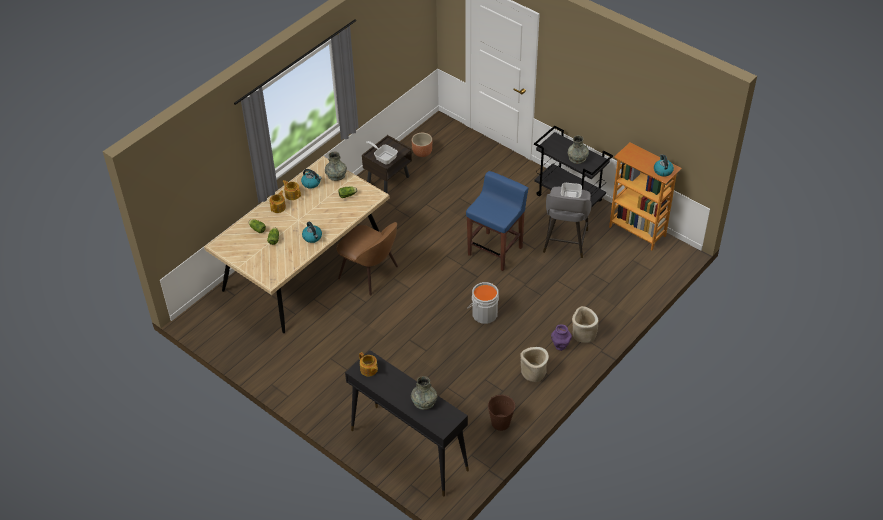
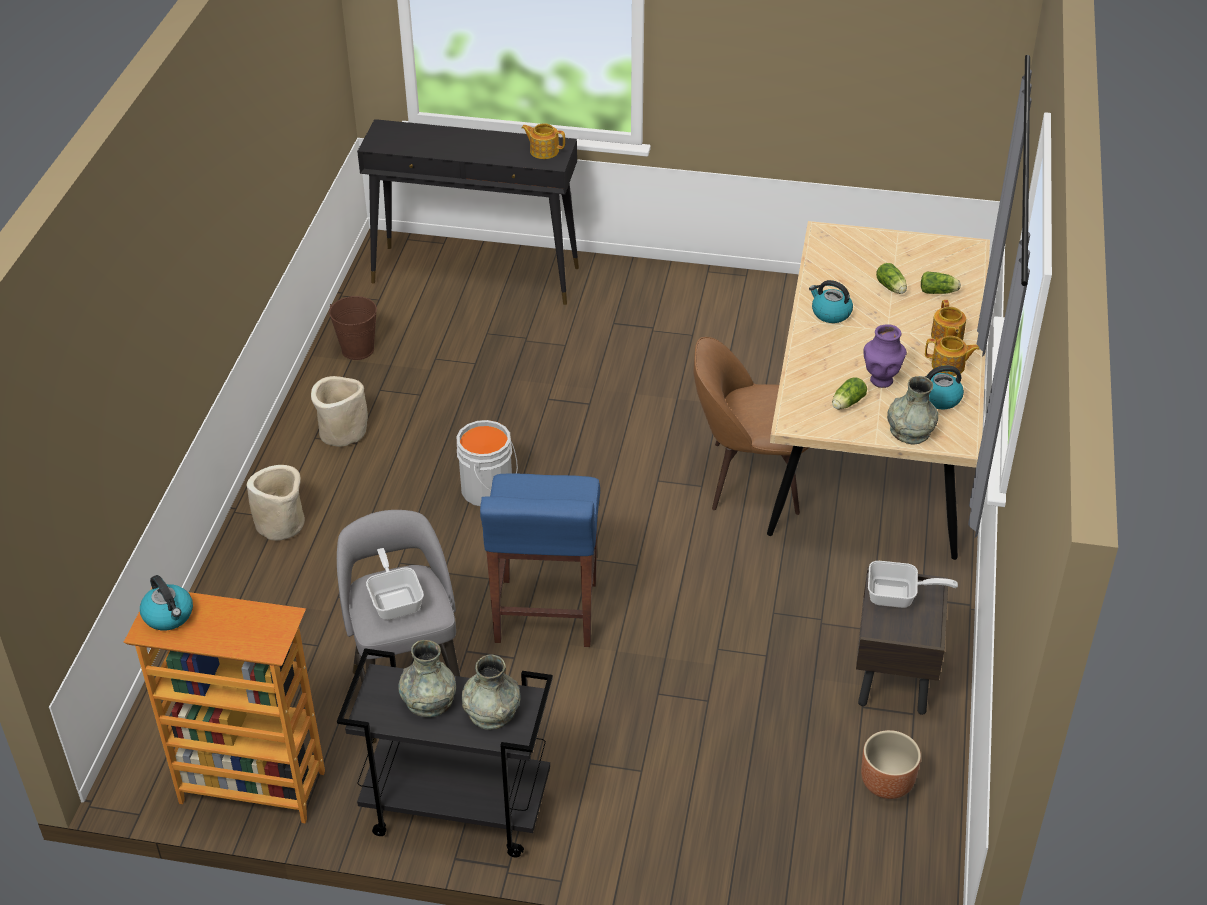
camera: 150 degrees right, 5 degrees down
grey vase [411,376,437,410] -> grey vase moved to [462,655,521,730]
purple vase [551,324,572,351] -> purple vase moved to [864,325,907,388]

